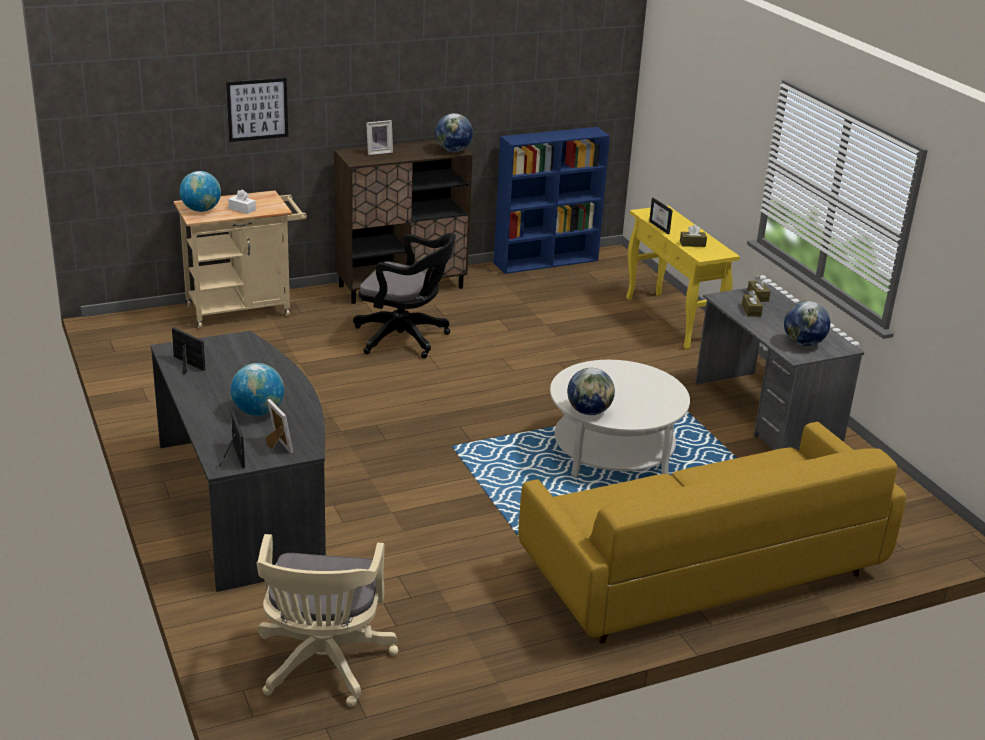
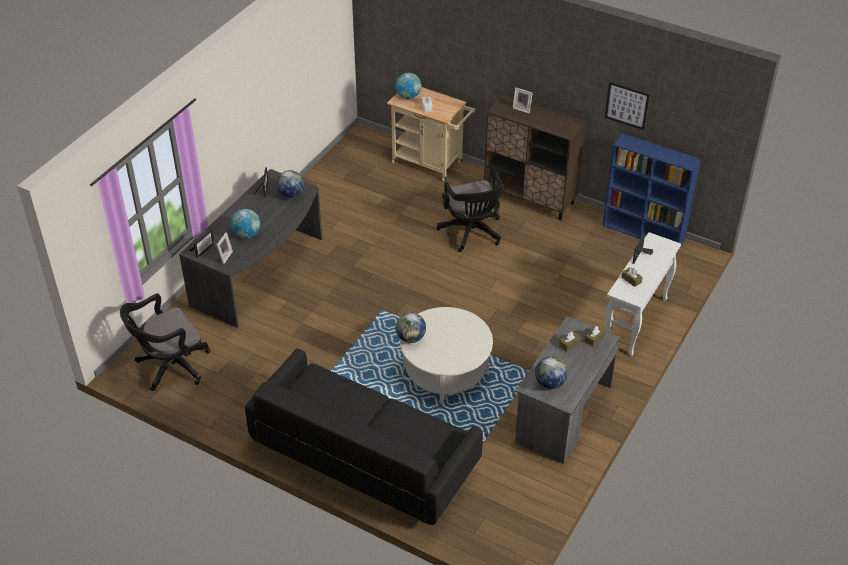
camera: 55 degrees right, 15 degrees up
picture [226,78,288,142] -> picture moved to [605,82,650,130]
beige office chair [257,534,399,707] -> black office chair [120,293,210,391]
globe [435,113,473,152] -> globe moved to [276,170,304,198]
yellow sofa [518,422,906,644] -> black sofa [245,348,483,525]
yellow console table [626,205,740,350] -> white console table [605,232,681,356]

